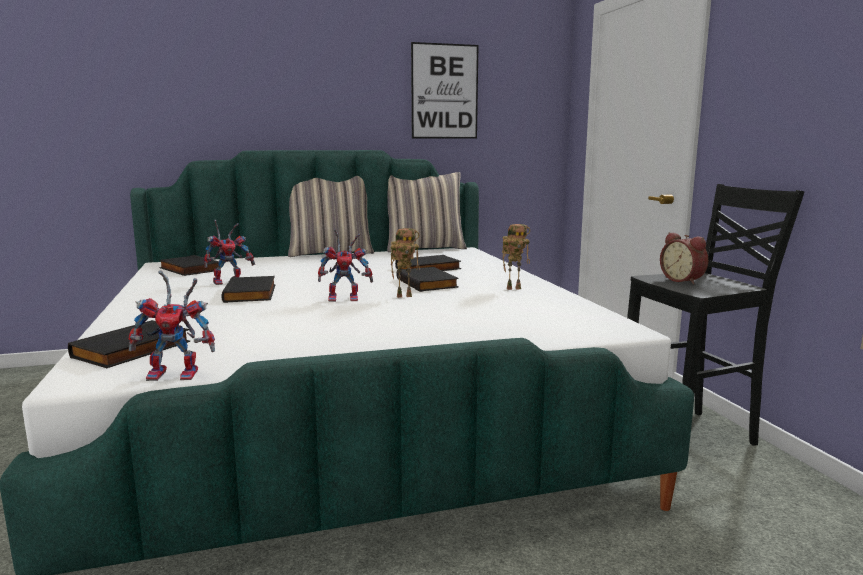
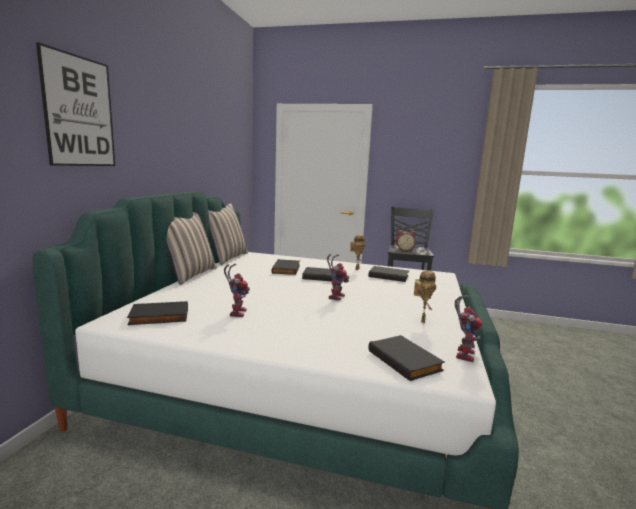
camera: 60 degrees left, 0 degrees up
black book [221,276,276,303] -> black book moved to [369,266,409,282]
toy robot [391,228,420,298] -> toy robot moved to [414,270,436,323]
picture [411,42,479,139] -> picture moved to [36,42,115,166]

